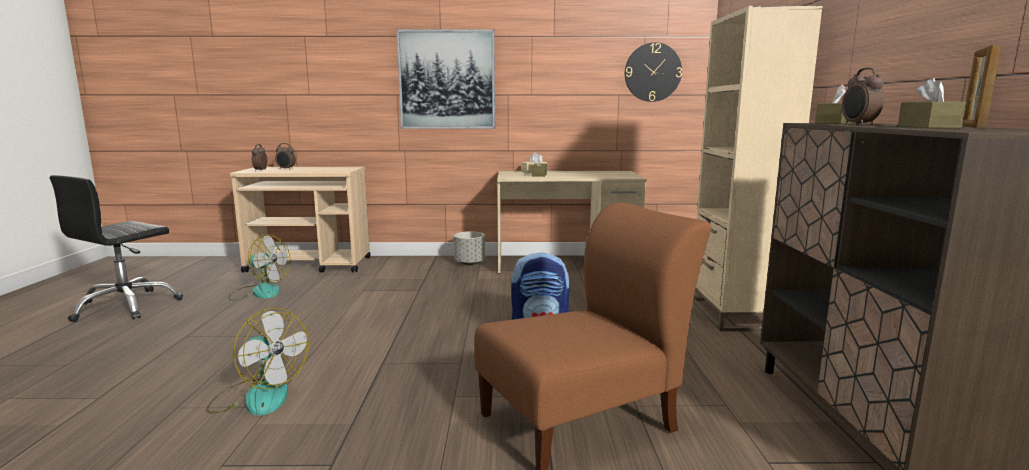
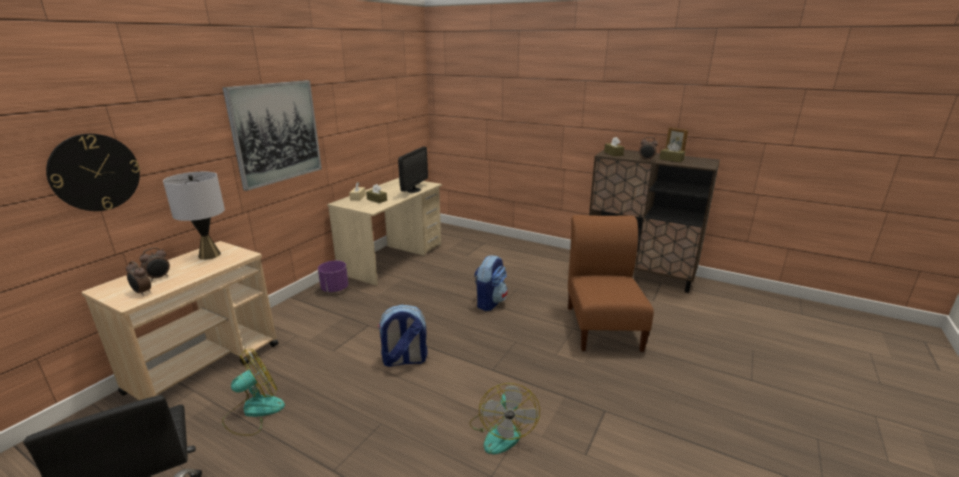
camera: 60 degrees left, 10 degrees up
fan [206,308,309,416] -> fan turned 120 degrees clockwise [469,383,540,454]
grey planter [454,232,485,265] -> purple planter [318,261,349,292]
wall clock [625,42,682,102] -> wall clock moved to [46,134,140,211]
beige bookcase [693,6,823,331] -> none
none -> grey table lamp [163,172,225,260]
none -> backpack [378,305,428,367]
none -> monitor [398,147,428,193]

